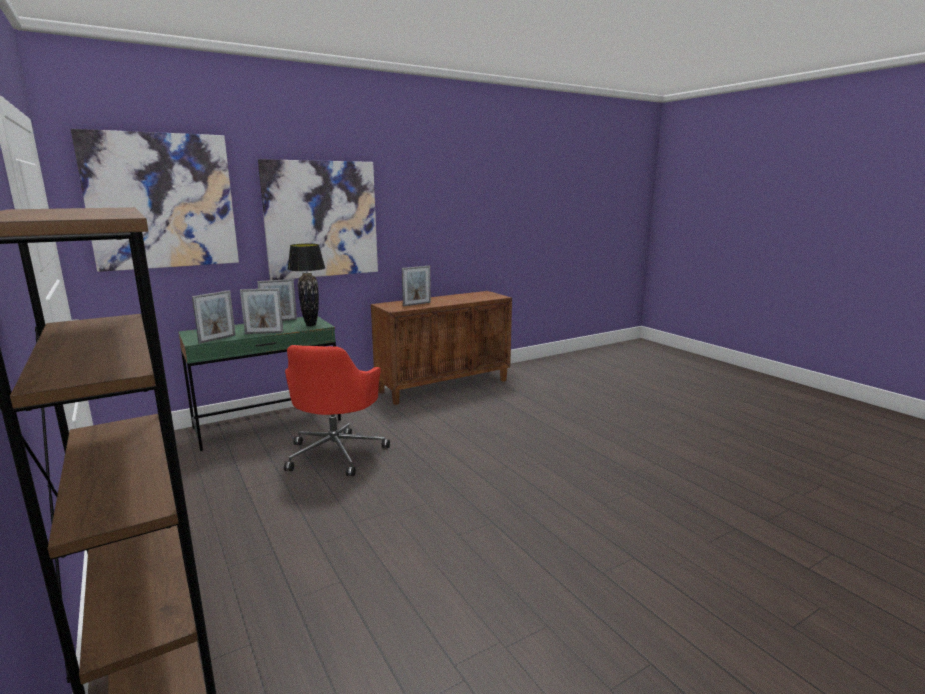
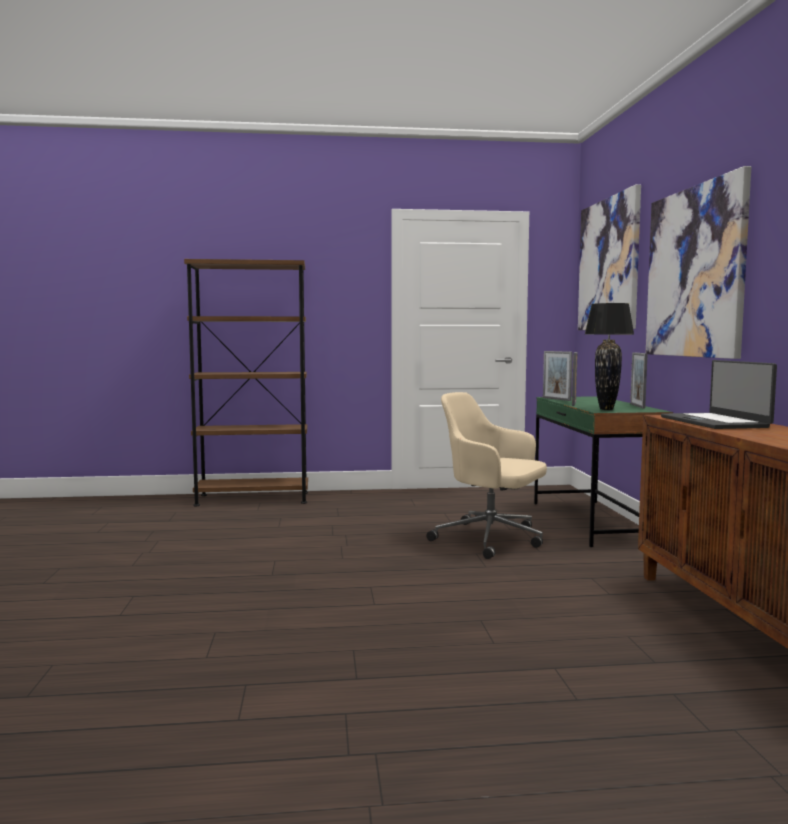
camera: 115 degrees right, 10 degrees down
red office chair [284,345,390,476] -> beige office chair [426,392,547,559]
picture frame [402,266,431,306] -> laptop [661,360,777,429]

